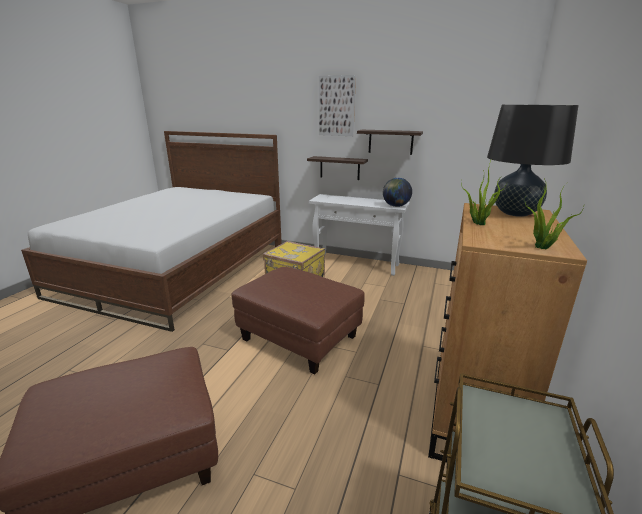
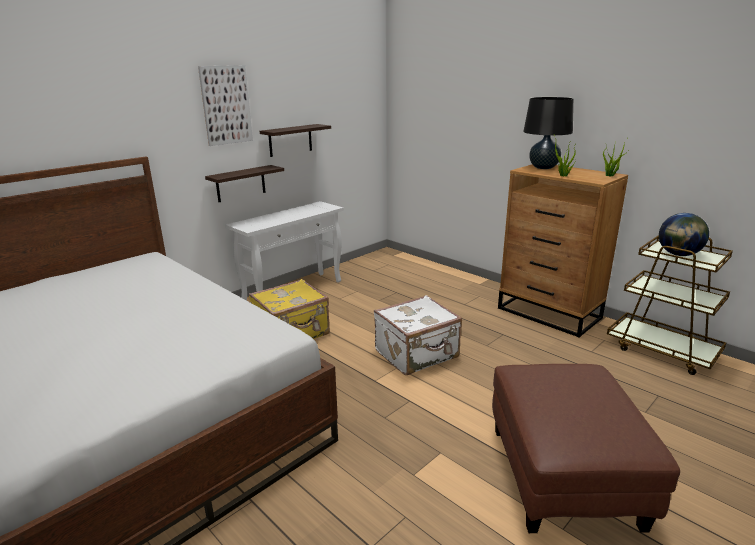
camera: 65 degrees left, 0 degrees up
brown ottoman [231,267,365,374] -> white suitcase [374,295,462,375]
globe [383,178,412,207] -> globe moved to [659,213,709,256]

